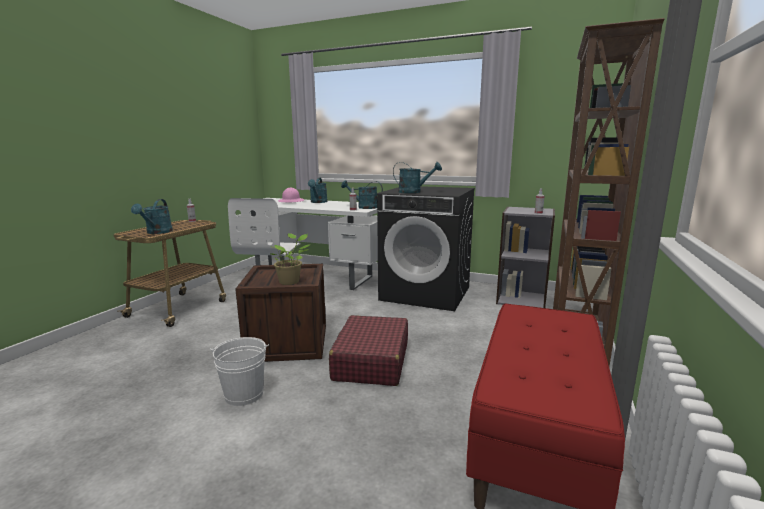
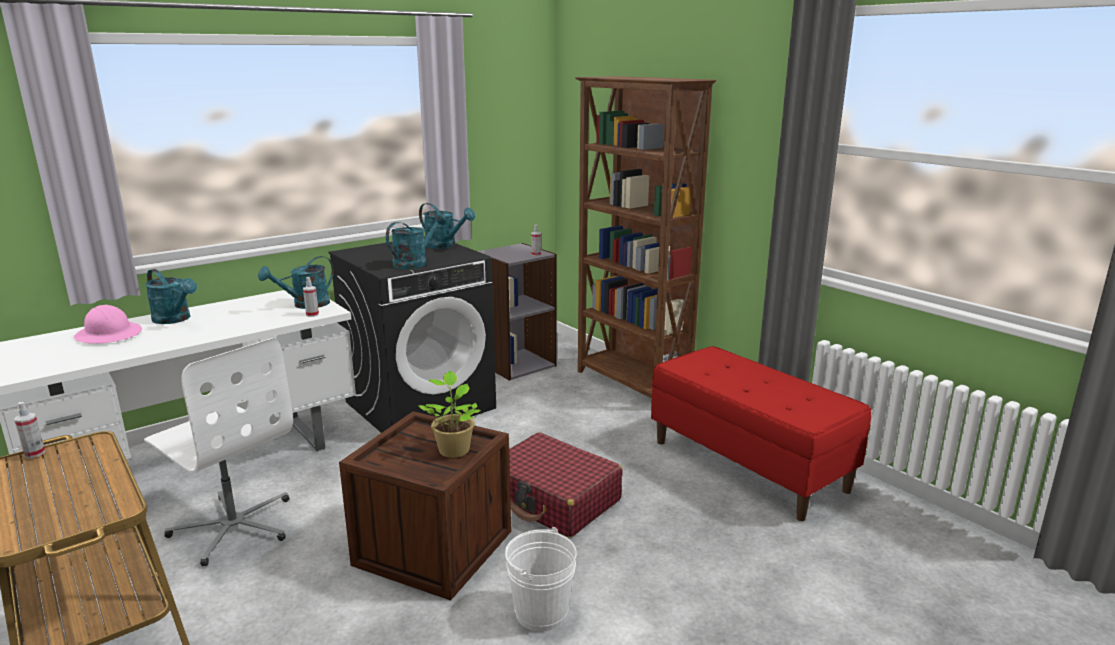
camera: 60 degrees left, 5 degrees up
turquoise watering can [131,199,173,234] -> turquoise watering can moved to [419,203,475,249]

